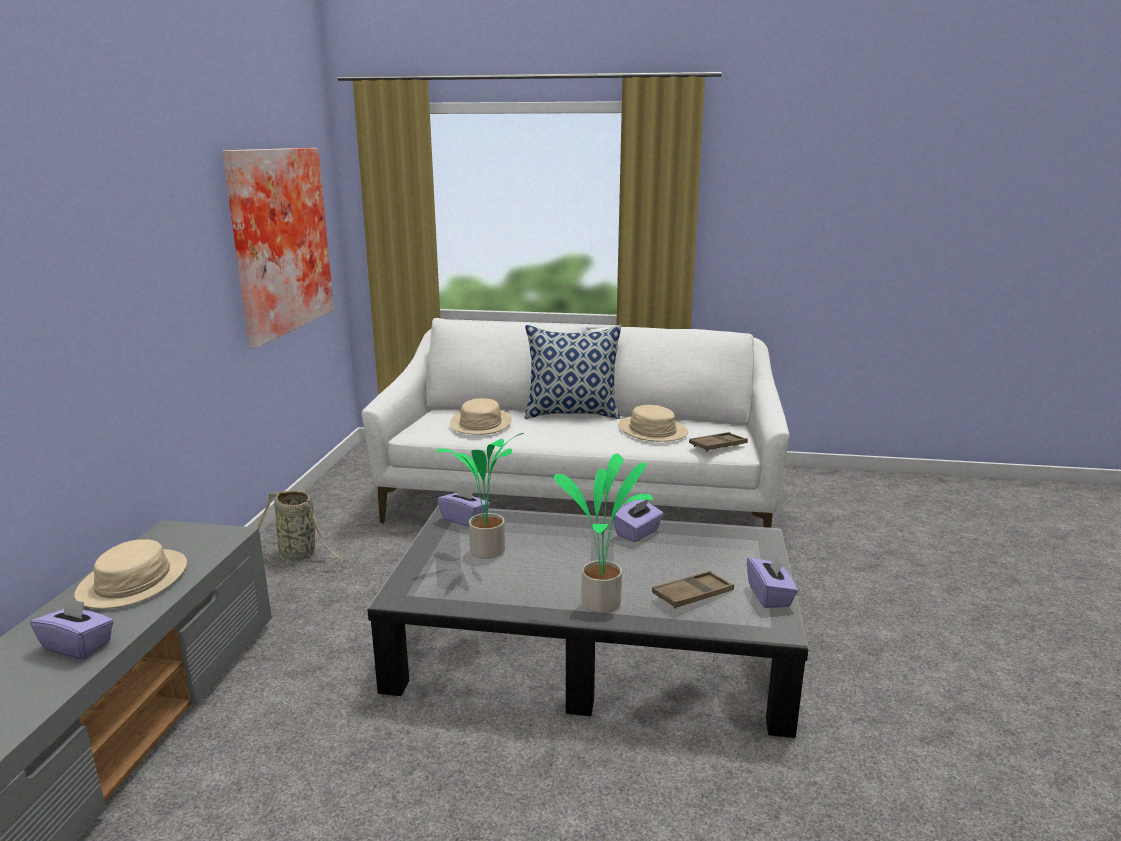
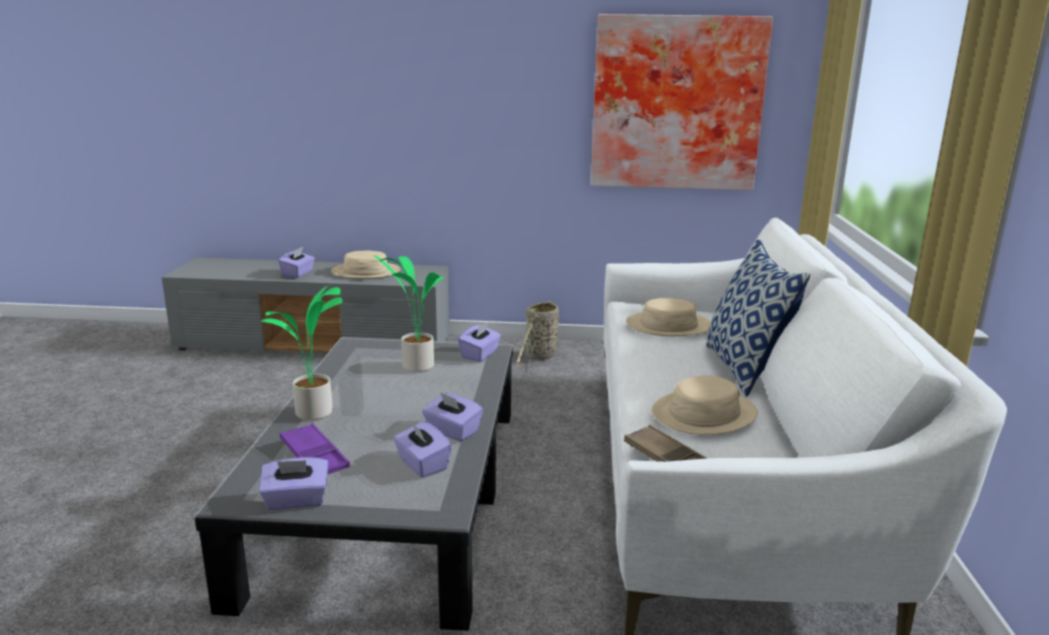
camera: 85 degrees right, 0 degrees up
brown tray [652,571,734,609] -> purple tray [280,423,350,474]
none -> purple tissue box [393,420,452,478]

